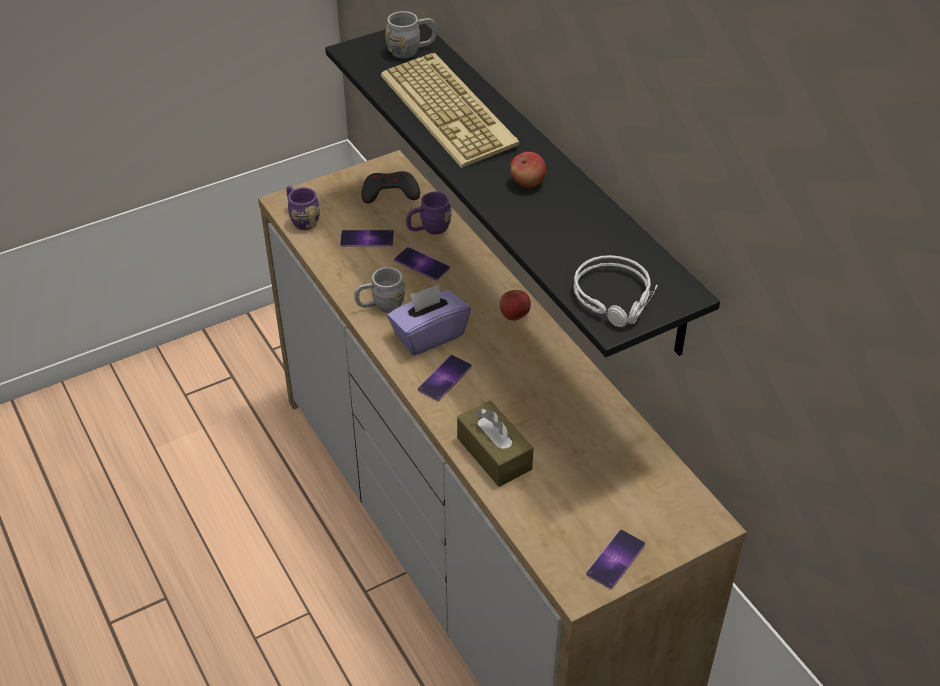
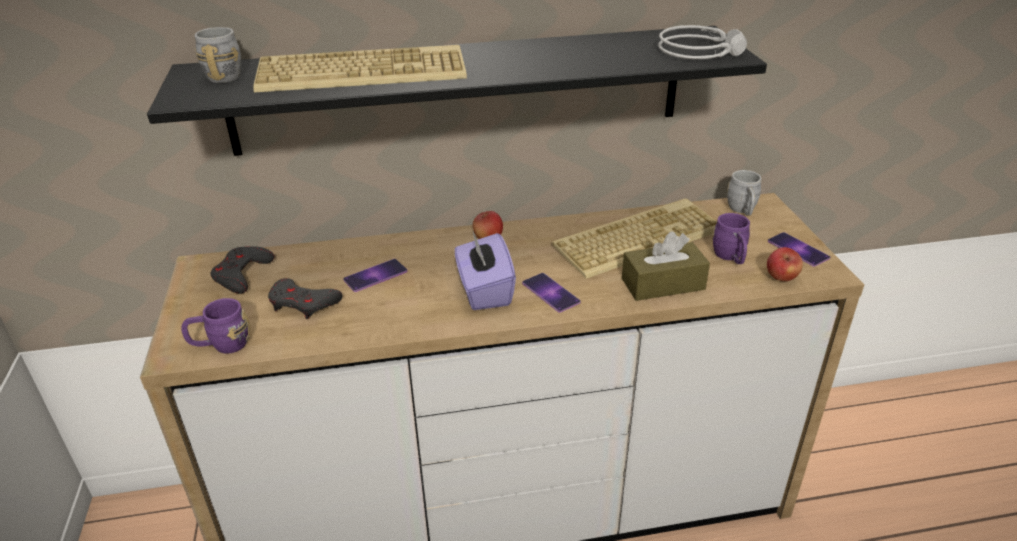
camera: 70 degrees left, 10 degrees down
phone [340,230,394,247] -> grey game controller [268,278,342,319]
grey mug [354,267,405,313] -> grey mug moved to [727,170,762,216]
purple mug [406,192,452,234] -> purple mug moved to [712,213,750,264]
apple [510,152,546,188] -> apple moved to [767,247,803,281]
none -> keyboard [552,198,717,279]

